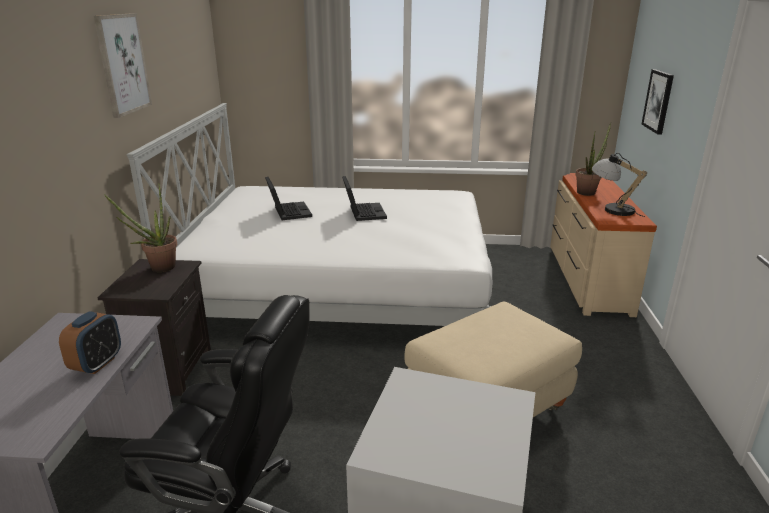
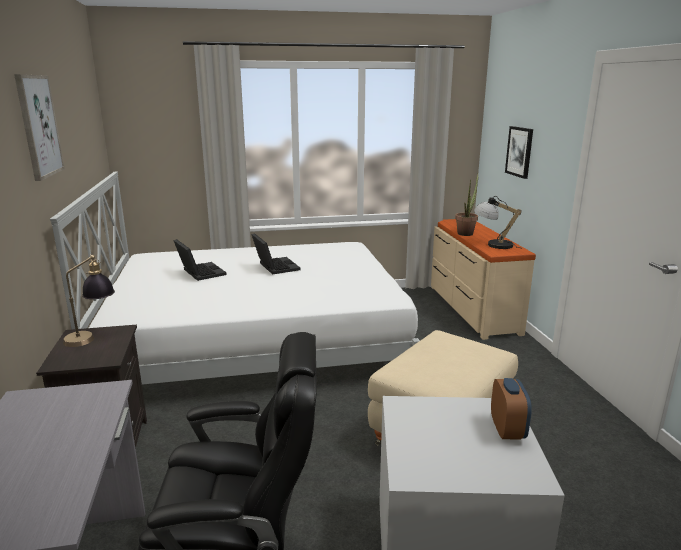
camera: 15 degrees left, 5 degrees down
alarm clock [59,311,121,374] -> alarm clock moved to [491,378,532,439]
potted plant [104,183,177,272] -> table lamp [63,255,115,347]

